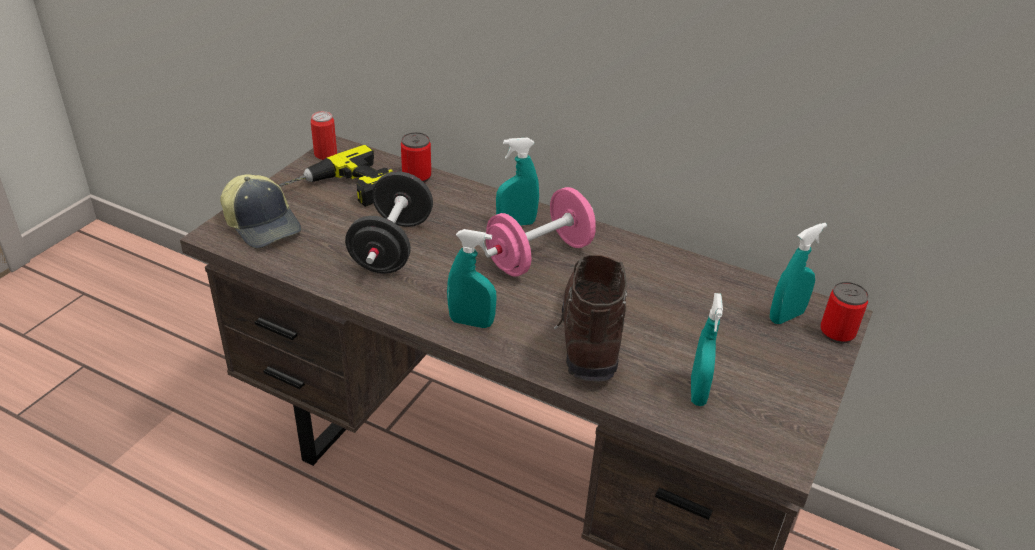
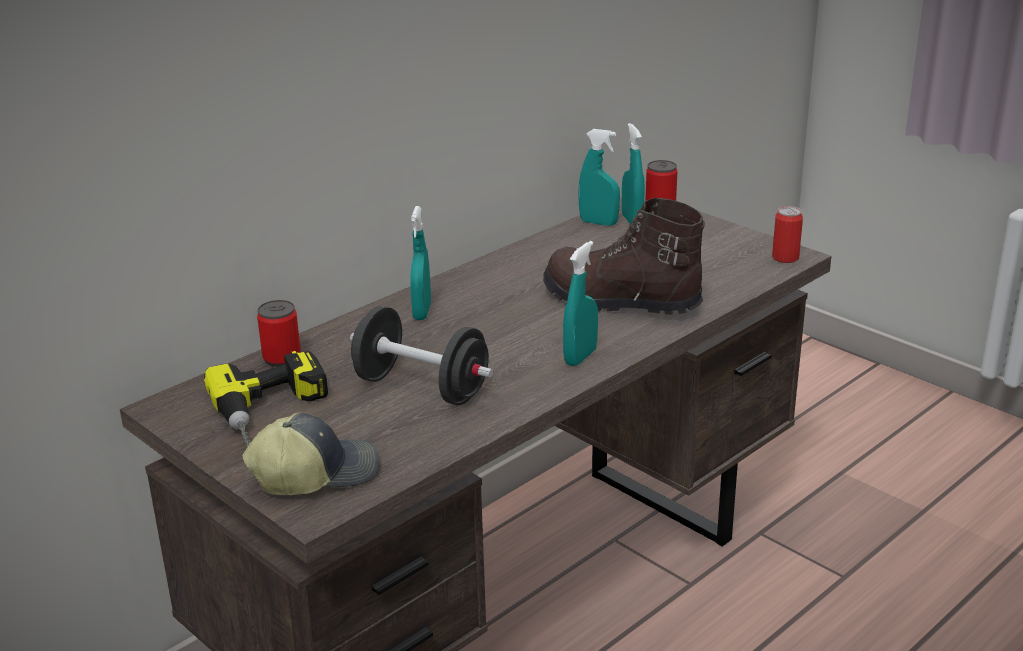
camera: 70 degrees left, 10 degrees down
can [311,111,337,160] -> can moved to [772,206,803,263]
pink dumbbell [485,187,596,277] -> none
turquoise spray bottle [691,293,723,406] -> turquoise spray bottle moved to [578,129,620,226]

